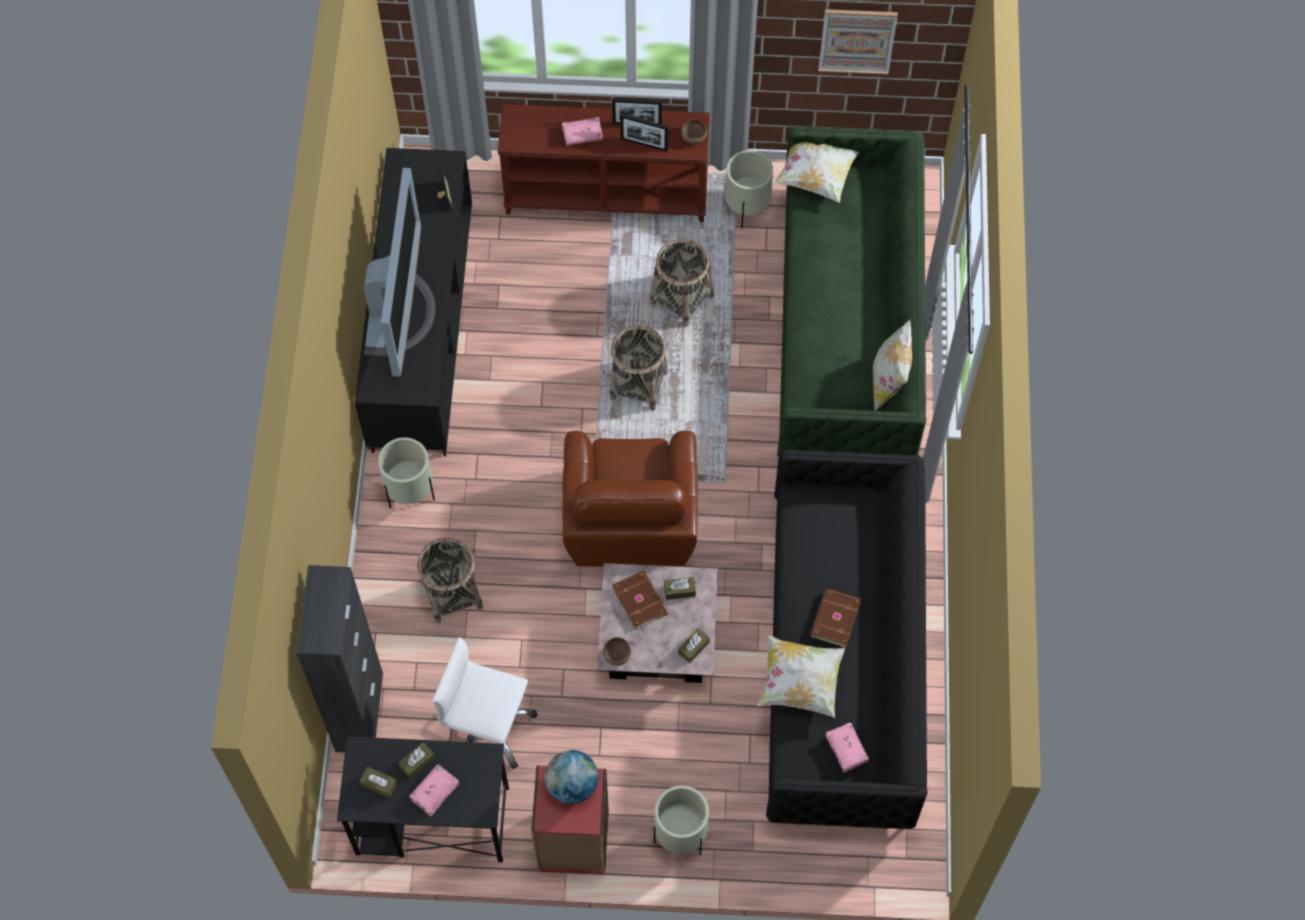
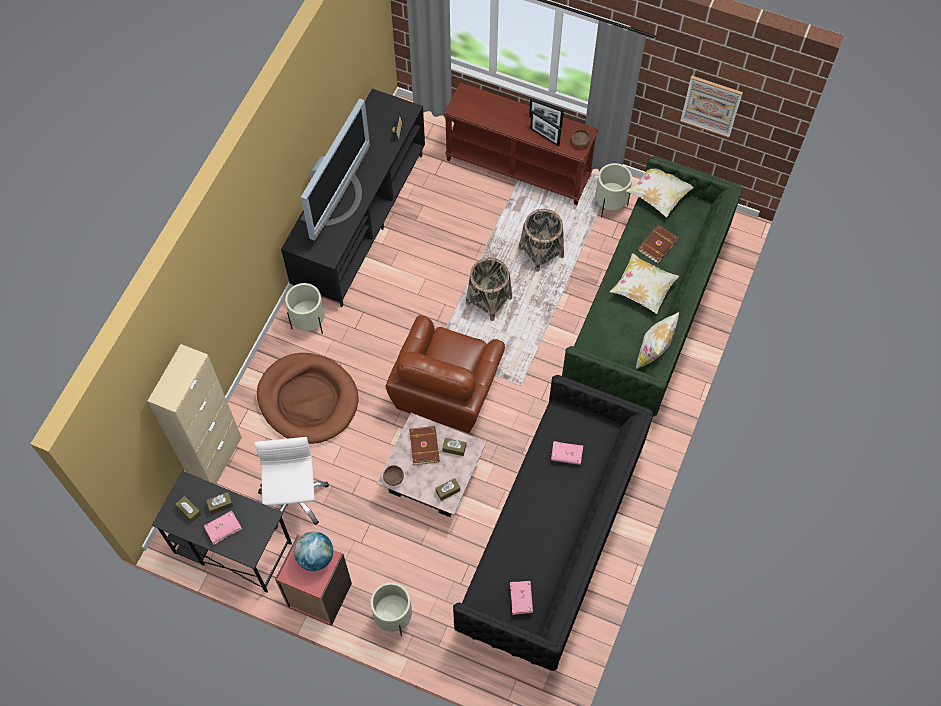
camera: 20 degrees right, 0 degrees up
black cabinet [297,565,383,752] -> beige cabinet [148,344,242,484]
basket [417,538,483,623] -> brown dog bed [257,353,358,444]
white office chair [432,637,537,769] -> white office chair turned 45 degrees clockwise [254,437,329,529]
pink book [562,117,603,146] -> pink book moved to [551,441,583,465]
pillow [757,635,845,718] -> pillow moved to [610,253,679,314]
brown book [810,588,861,648] -> brown book moved to [638,225,679,264]

